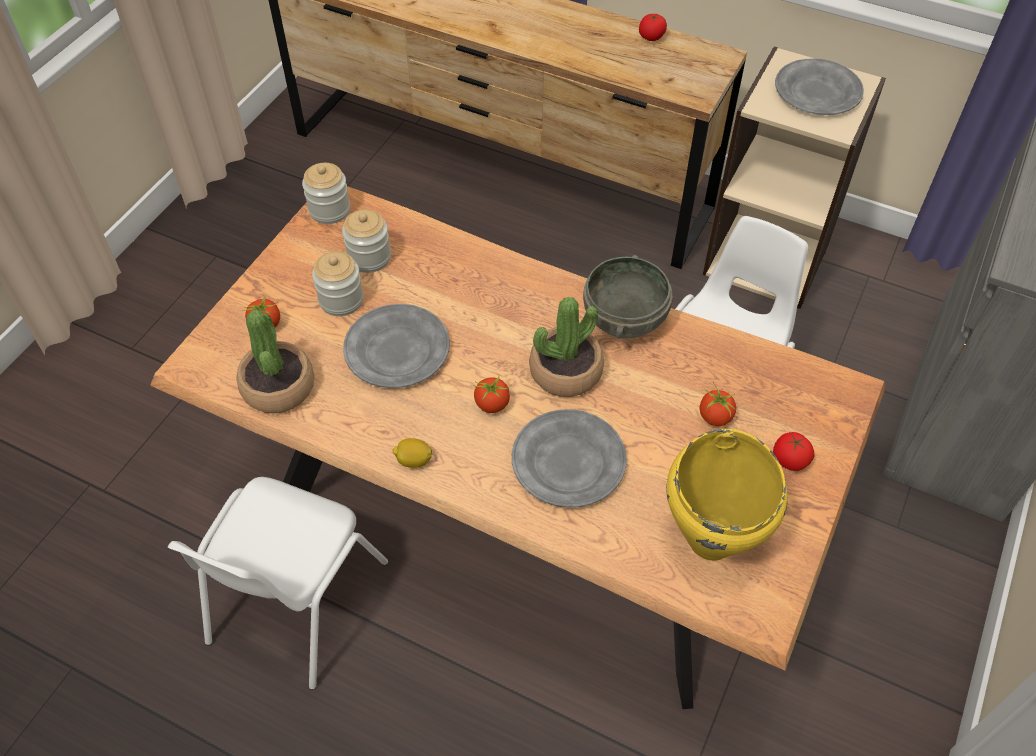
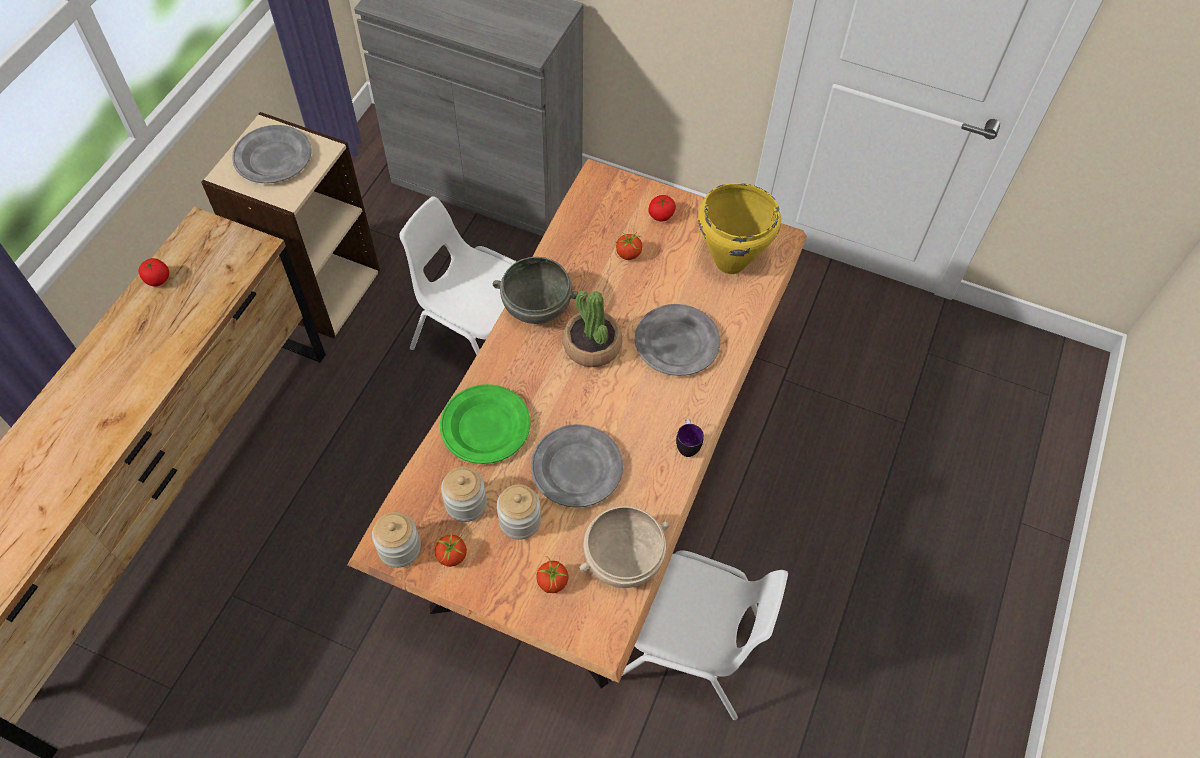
camera: 95 degrees left, 5 degrees up
potted plant [236,310,314,413] -> beige bowl [579,506,669,588]
lemon [392,438,432,468] -> mug [676,418,704,457]
tomato [473,374,512,413] -> tomato moved to [434,529,467,567]
none -> green plate [440,384,531,464]

